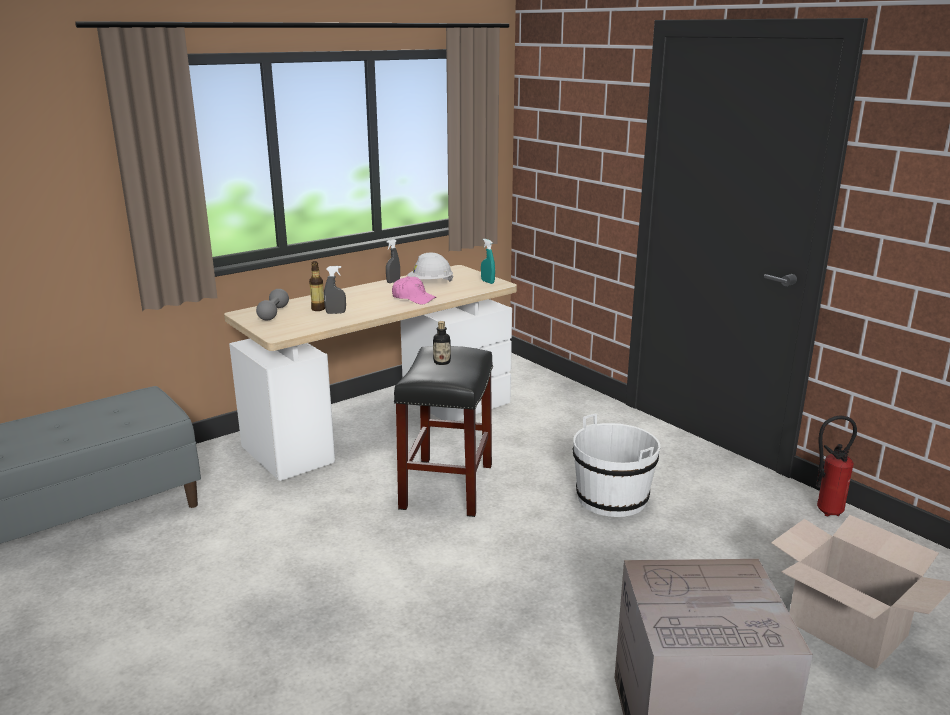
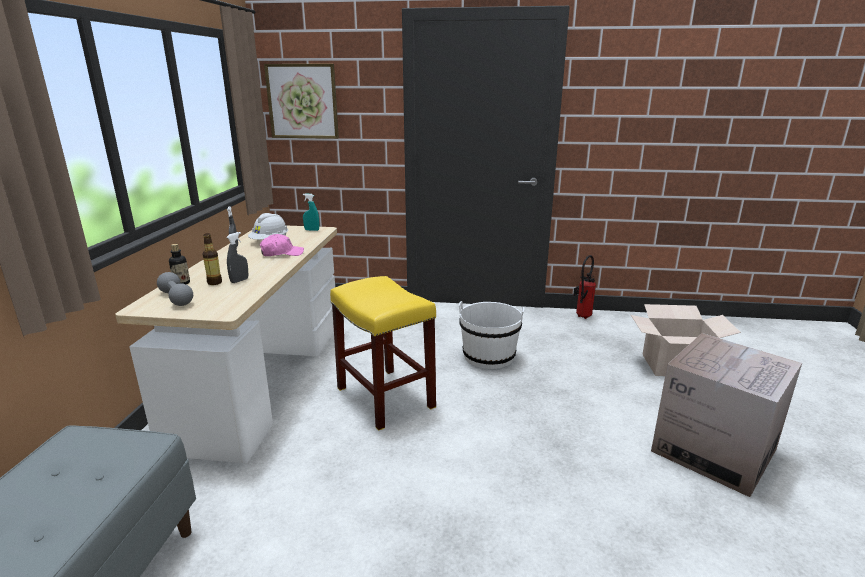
camera: 45 degrees left, 0 degrees up
black stool [394,346,493,517] -> yellow stool [330,276,436,431]
bottle [433,321,451,365] -> bottle moved to [169,244,190,284]
none -> picture [264,64,339,139]

